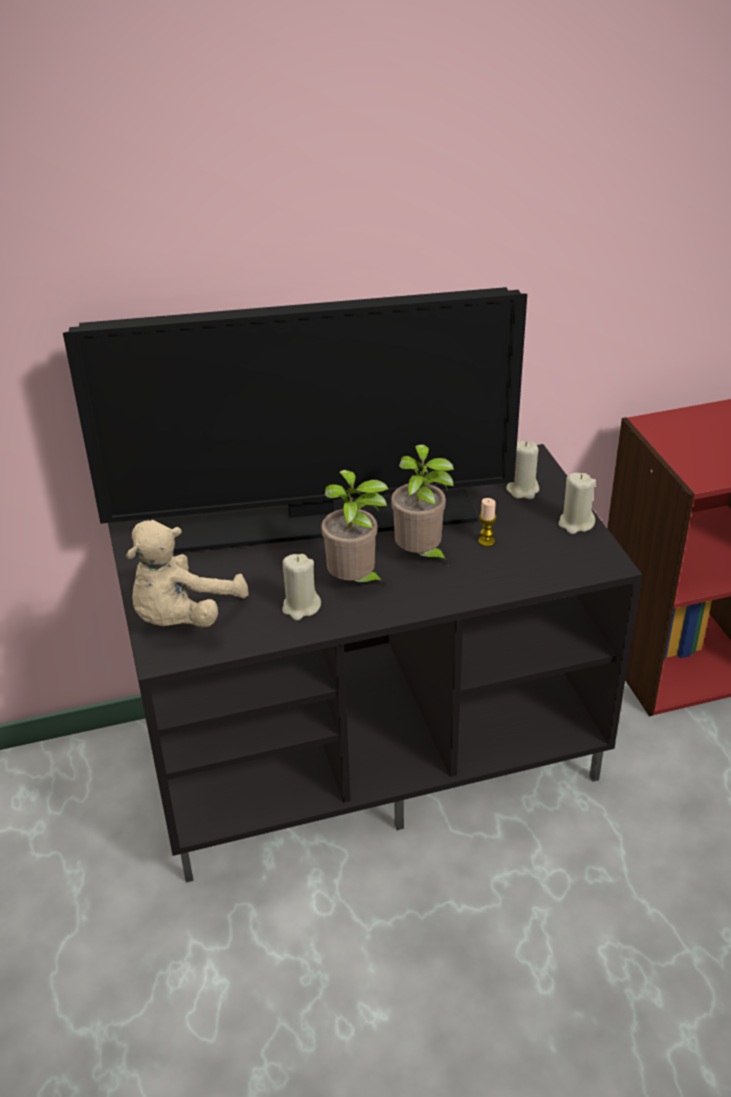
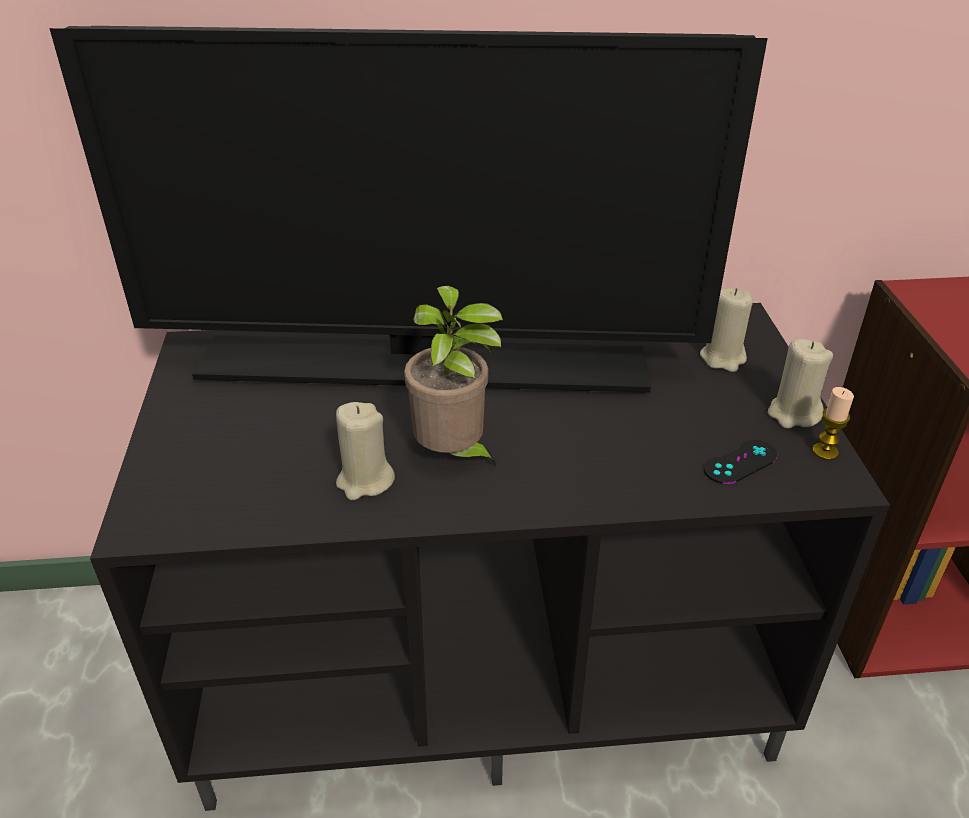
camera: 10 degrees right, 0 degrees up
beige plush toy [126,520,249,627] -> none
potted plant [391,444,454,566] -> none
candle [478,498,497,547] -> candle moved to [812,387,854,460]
none -> black game controller [704,440,777,484]

